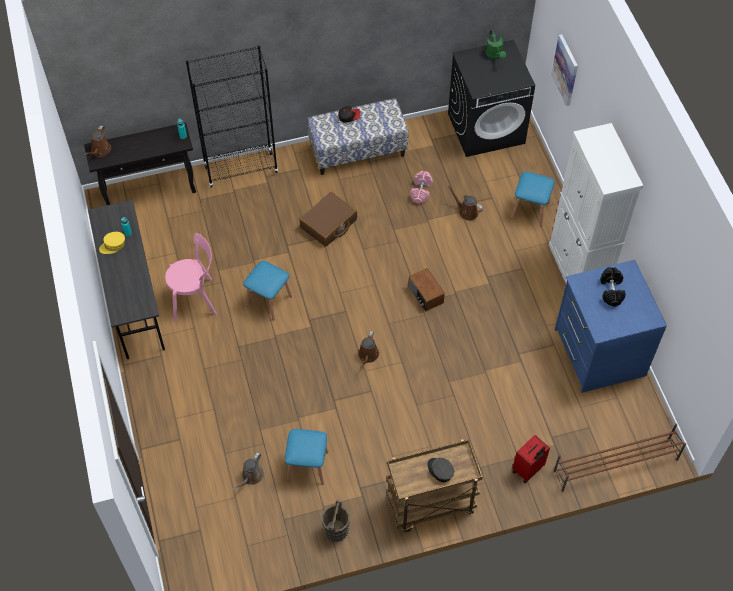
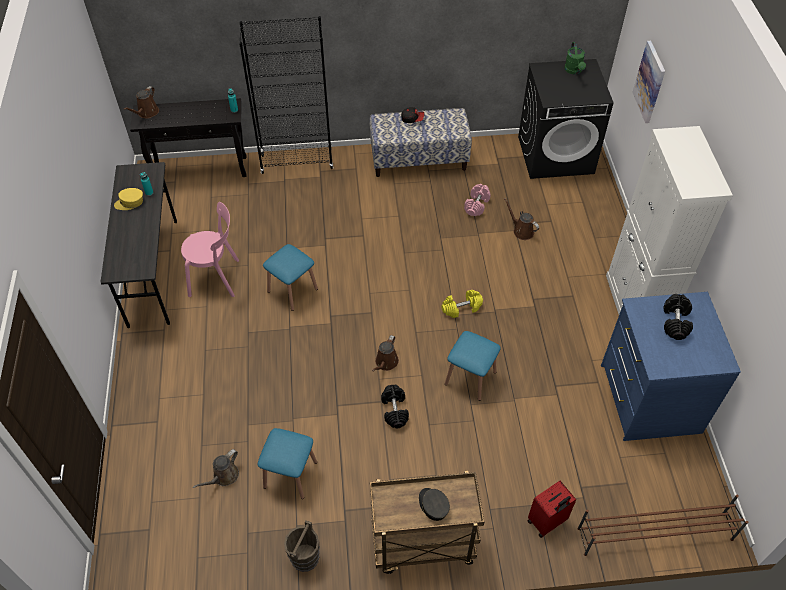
camera: 10 degrees right, 5 degrees down
brown suitcase [299,192,357,247] -> none
radio [408,268,445,311] -> yellow dumbbell [441,290,483,318]
blue stool [511,172,554,227] -> blue stool moved to [445,331,500,401]
none -> black dumbbell [381,385,409,428]

